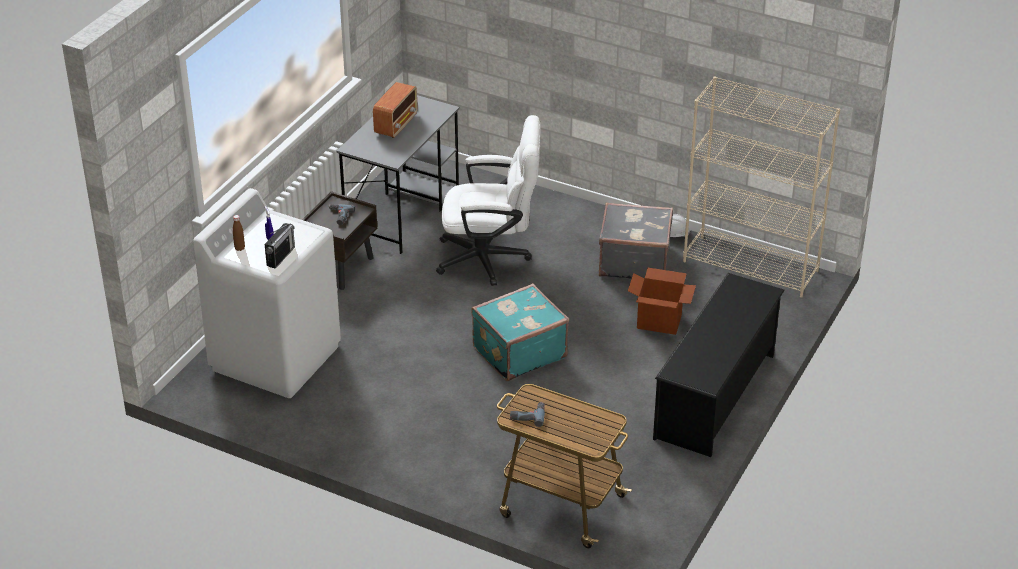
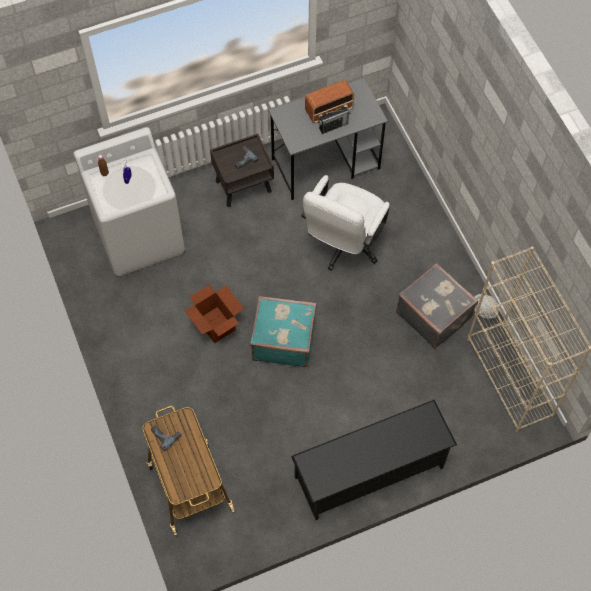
camera: 40 degrees right, 25 degrees up
radio [264,223,295,269] -> radio moved to [318,107,351,134]
white office chair [436,115,540,286] -> white office chair turned 75 degrees clockwise [301,175,390,271]
cardboard box [628,268,696,335] -> cardboard box moved to [184,284,244,344]

